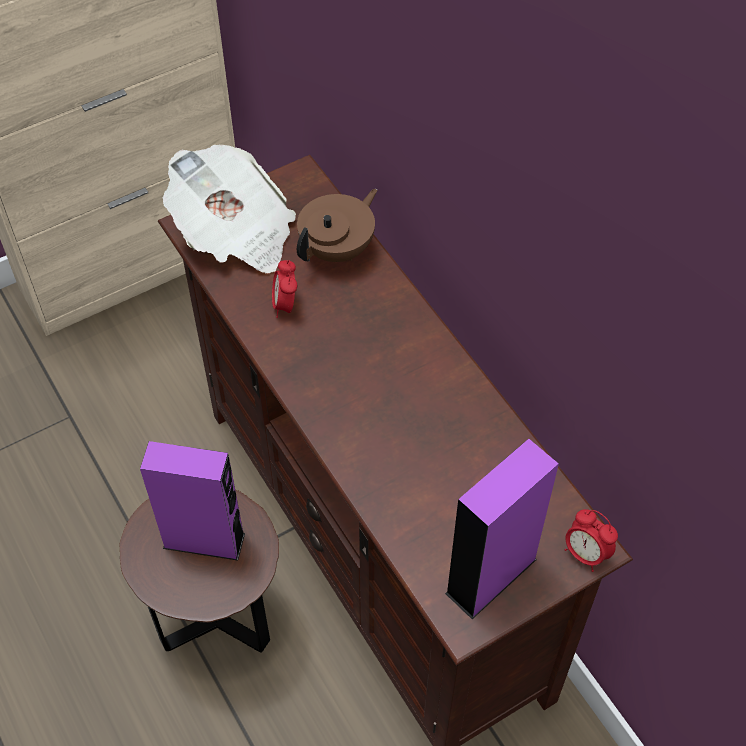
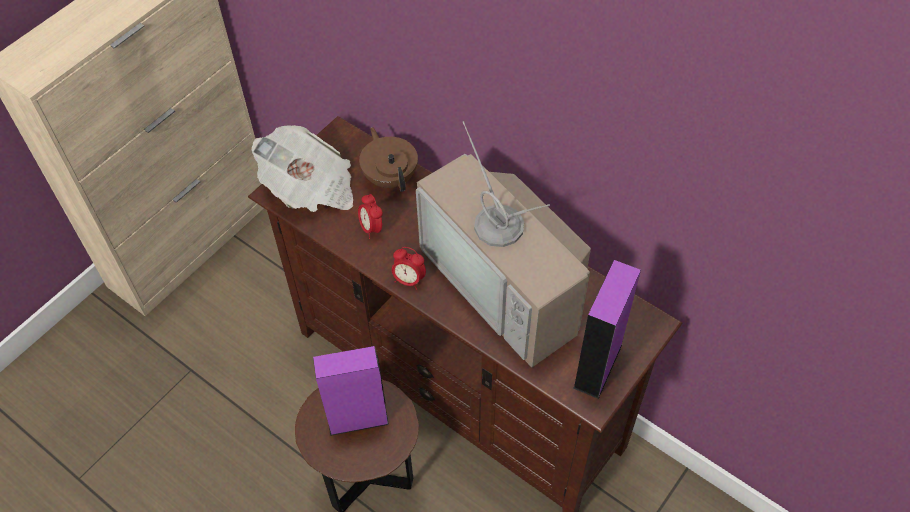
camera: 20 degrees left, 0 degrees up
brown teapot [297,189,377,262] -> brown teapot turned 45 degrees counterclockwise [359,127,418,192]
alarm clock [565,509,618,572] -> alarm clock moved to [392,247,426,290]
none -> television [416,121,591,367]

